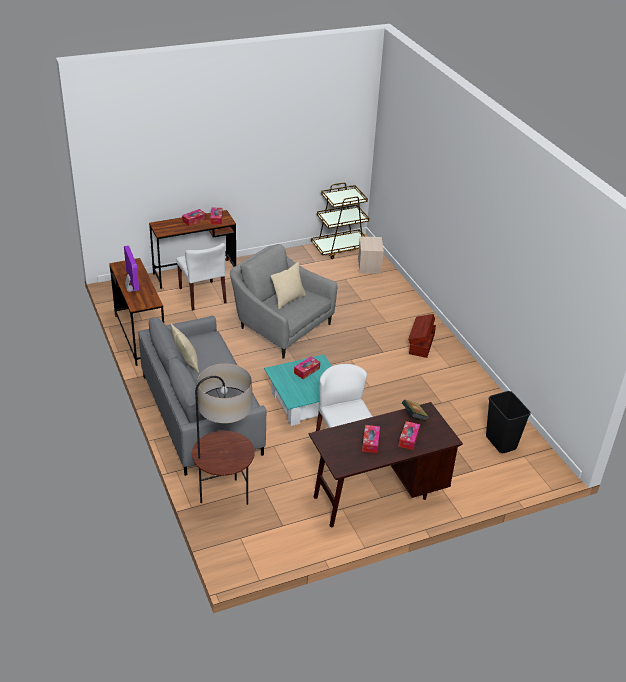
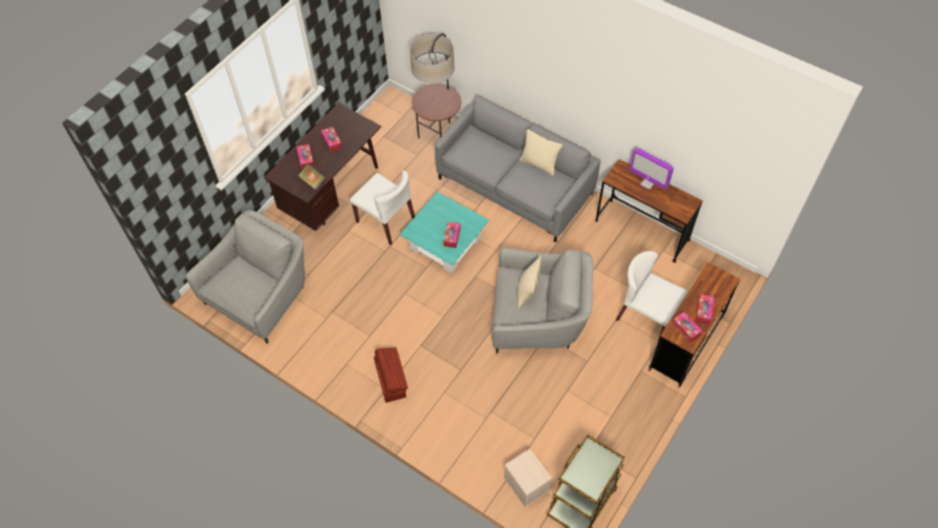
camera: 150 degrees right, 20 degrees up
black trash can [486,391,531,453] -> grey armchair [186,210,305,344]

